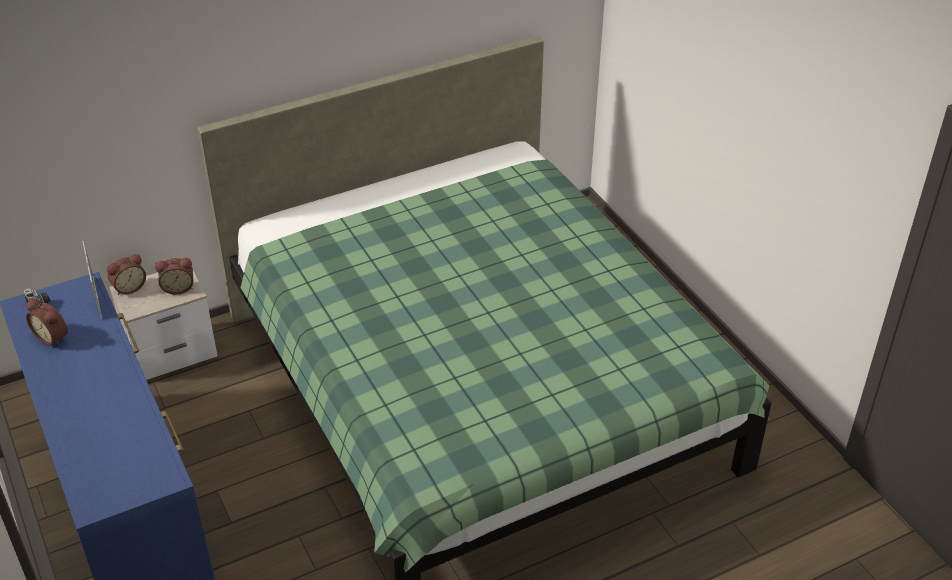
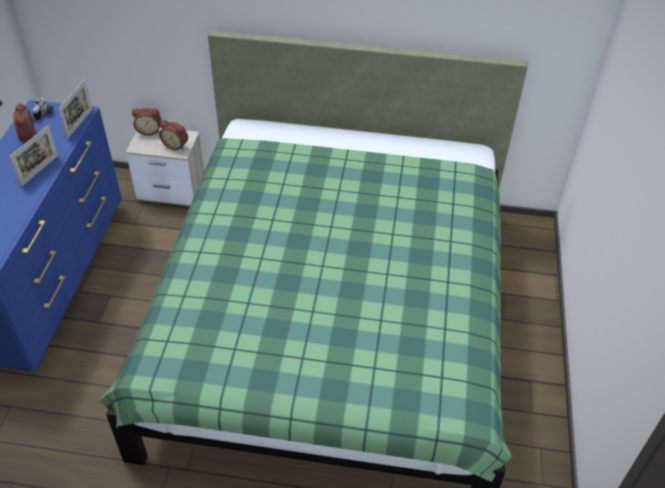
camera: 35 degrees right, 5 degrees up
none -> picture frame [10,125,58,187]

